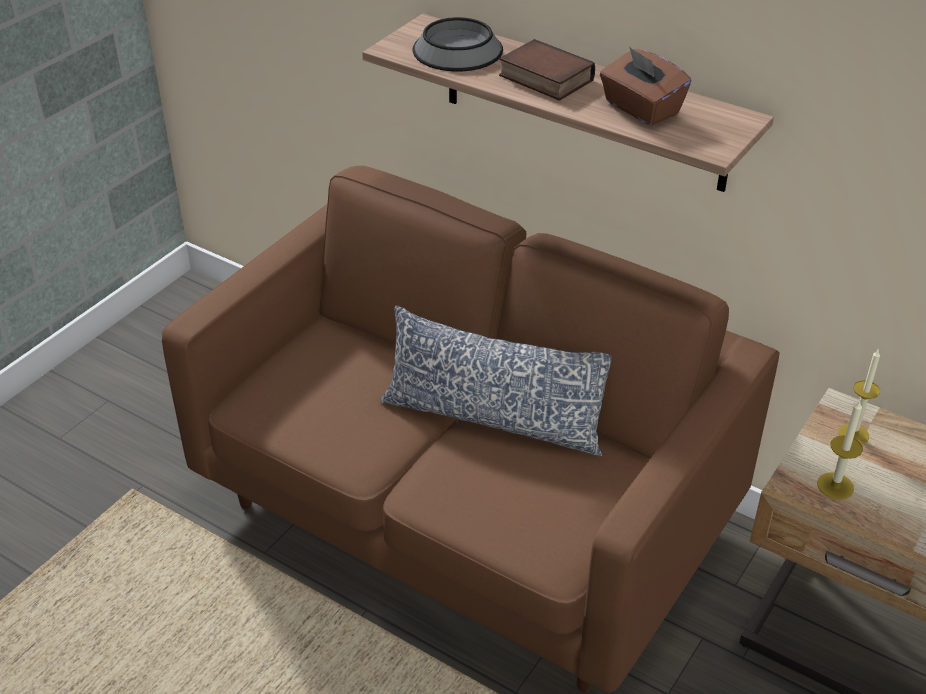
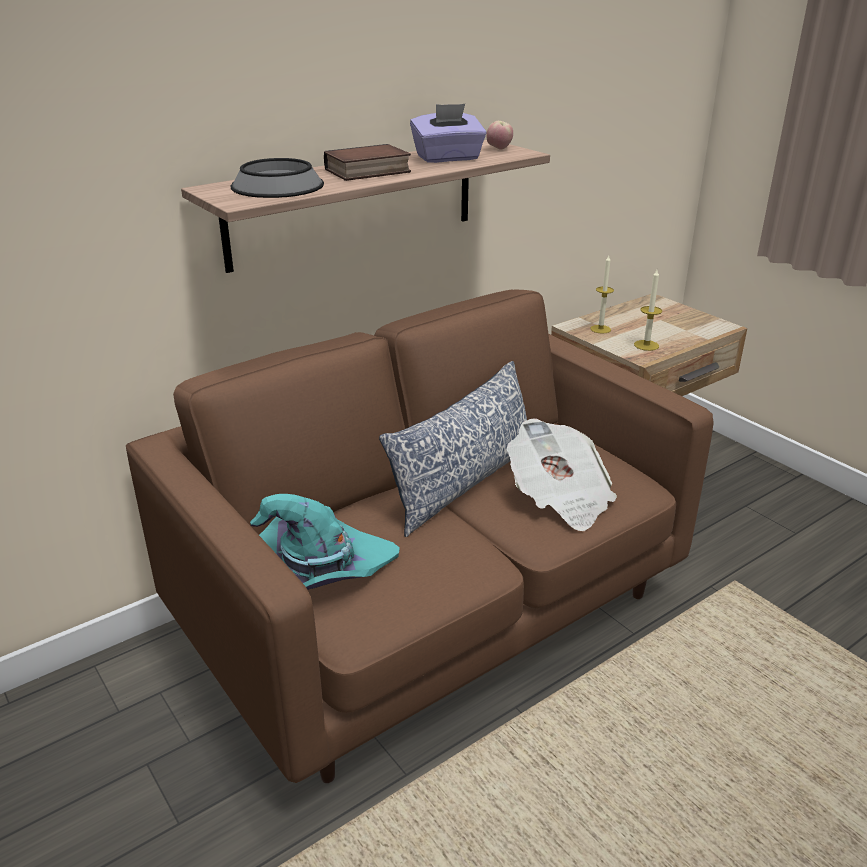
camera: 70 degrees left, 10 degrees down
brown tissue box [600,47,691,126] -> purple tissue box [410,104,487,163]
none -> turquoise hat [250,494,400,590]
none -> apple [486,121,513,149]
none -> newspaper [507,418,617,531]

